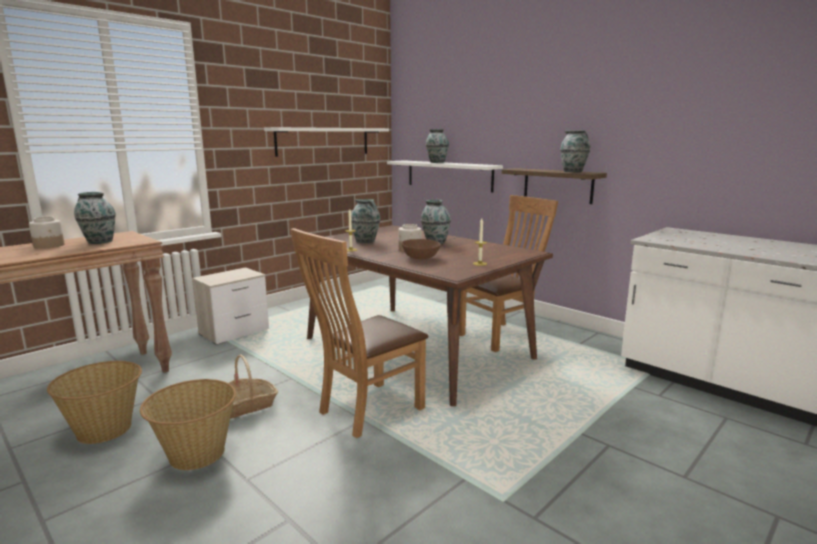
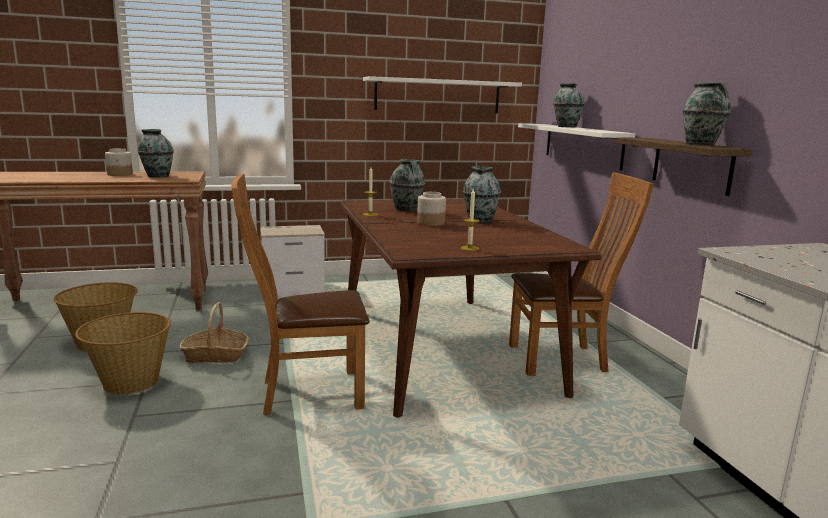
camera: 30 degrees right, 0 degrees up
brown bowl [402,239,441,259] -> none

